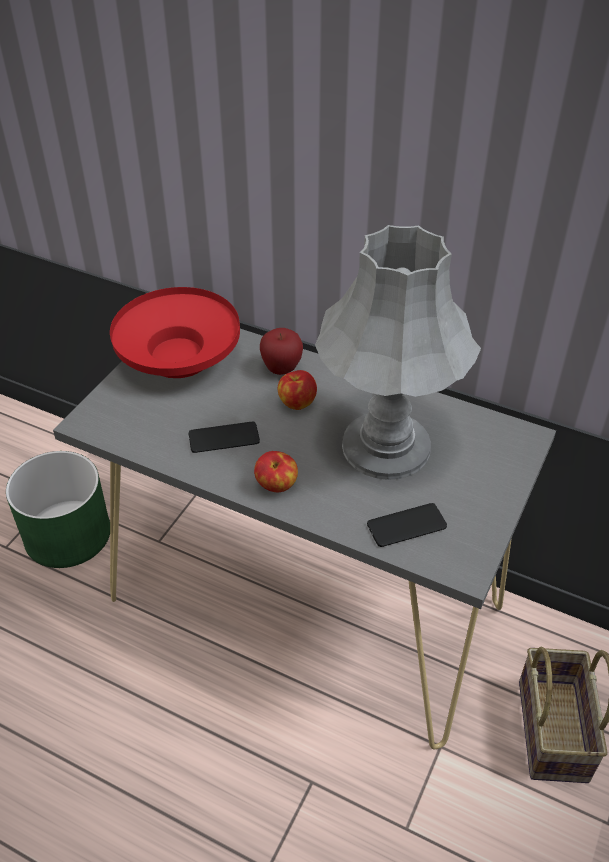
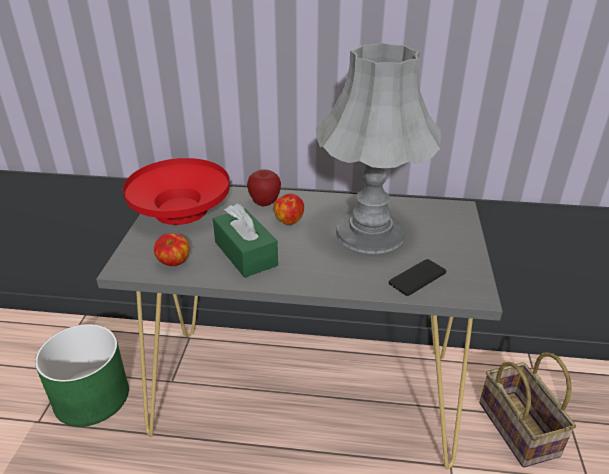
camera: 20 degrees left, 10 degrees down
phone [189,422,260,453] -> green tissue box [213,203,278,278]
apple [254,451,298,492] -> apple moved to [154,233,190,266]

